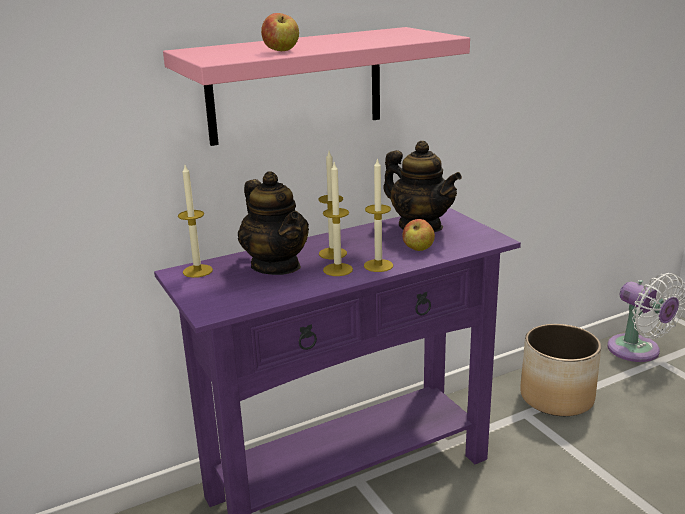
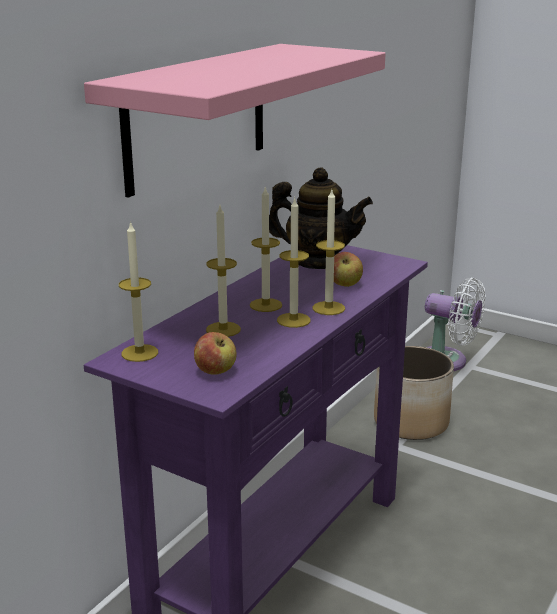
camera: 30 degrees left, 0 degrees up
teapot [238,171,309,275] -> candle [206,206,241,337]
apple [261,13,299,51] -> apple moved to [194,332,237,375]

